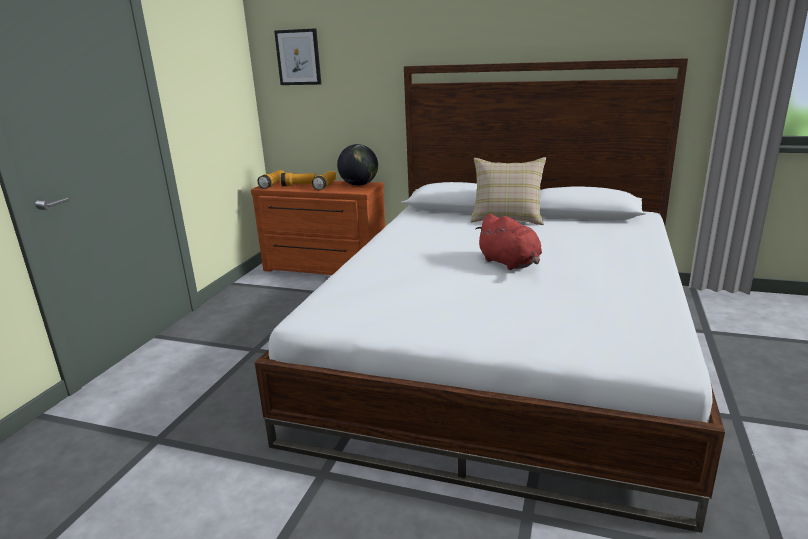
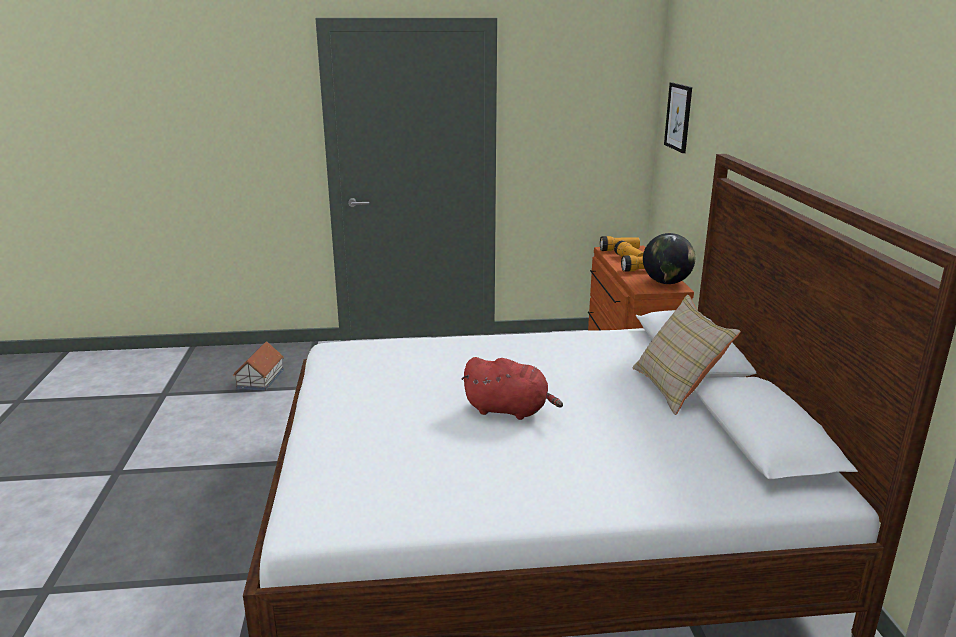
camera: 65 degrees right, 0 degrees up
red plush toy [475,214,542,270] -> red plush toy turned 105 degrees counterclockwise [461,357,563,420]
none -> toy house [233,341,284,391]

